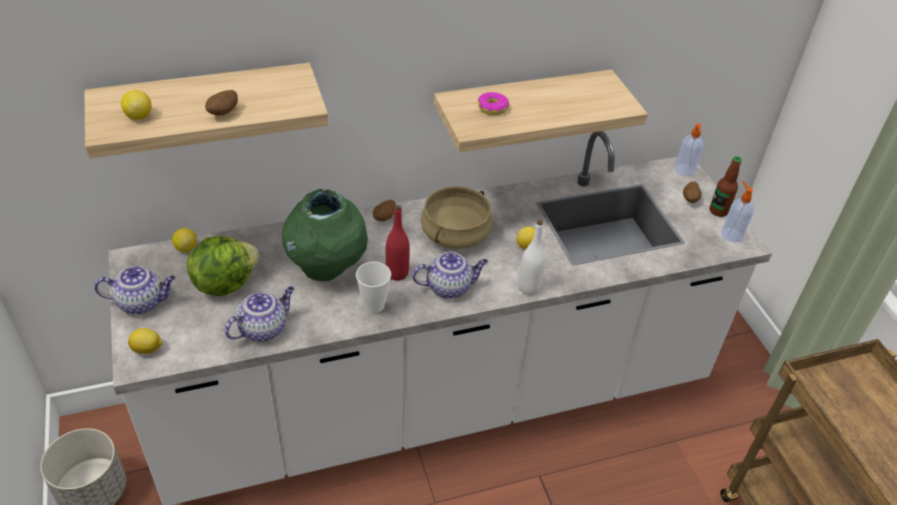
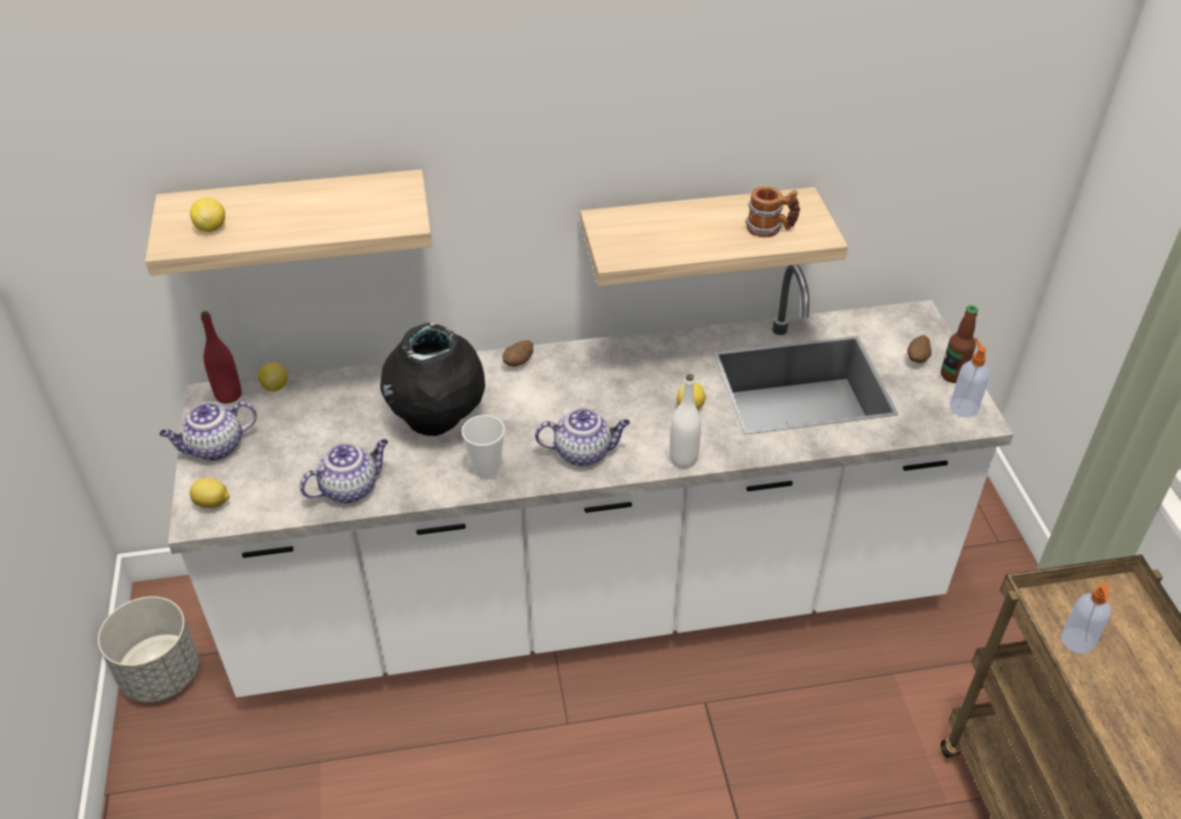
camera: 10 degrees right, 0 degrees up
teapot [94,266,176,314] -> teapot turned 150 degrees clockwise [159,402,257,461]
lettuce [187,236,259,296] -> none
potato [205,90,238,116] -> none
green vase [282,189,368,281] -> black vase [380,323,485,436]
red bottle [386,205,410,281] -> red bottle moved to [201,311,242,404]
beige cooking pot [421,186,493,249] -> none
donut [478,92,509,115] -> none
soap dispenser [675,123,703,176] -> soap dispenser moved to [1061,583,1111,654]
none -> mug [745,186,800,238]

